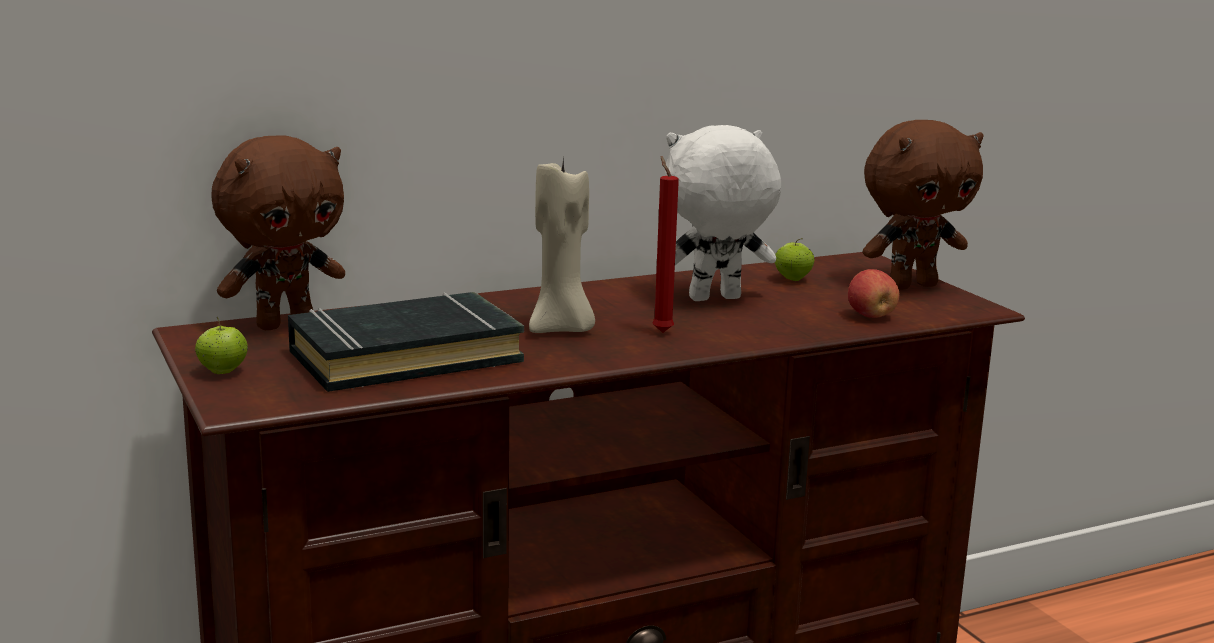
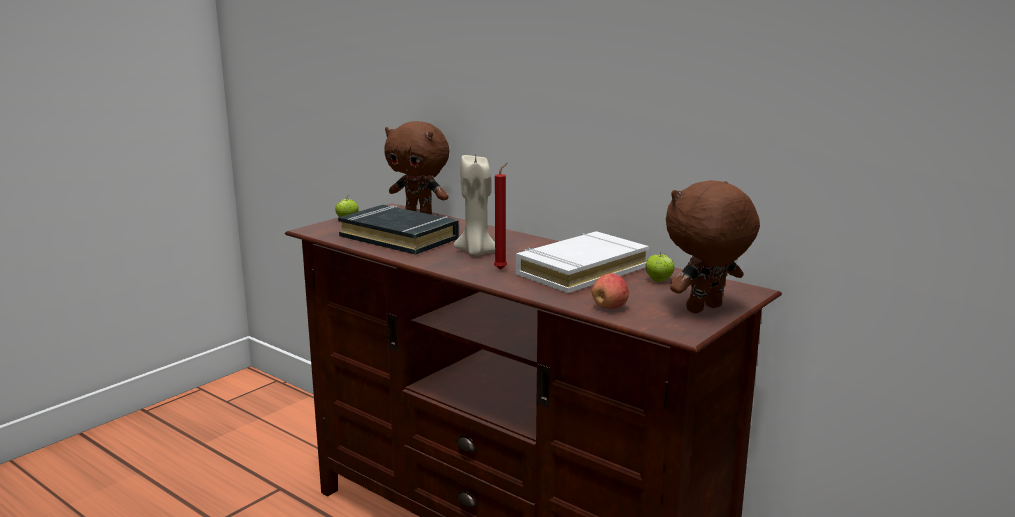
camera: 65 degrees right, 0 degrees up
white plush toy [665,125,781,301] -> white book [516,231,649,293]
brown plush toy [863,120,984,290] -> brown plush toy turned 105 degrees clockwise [666,180,760,313]

